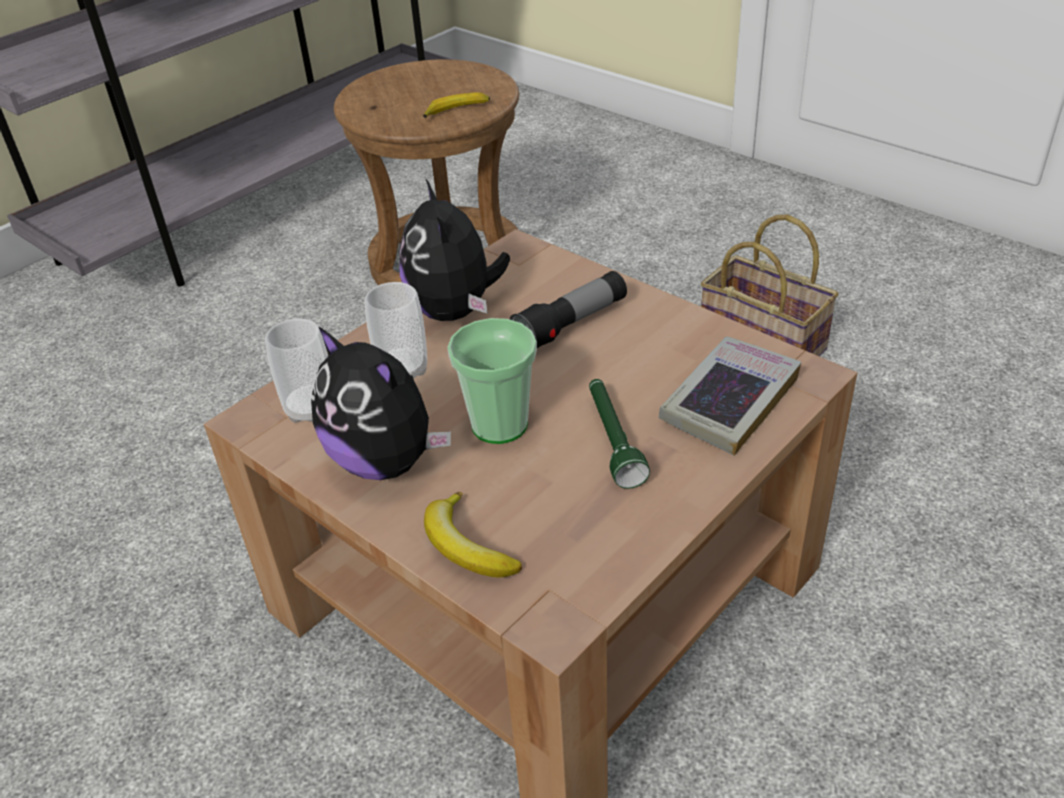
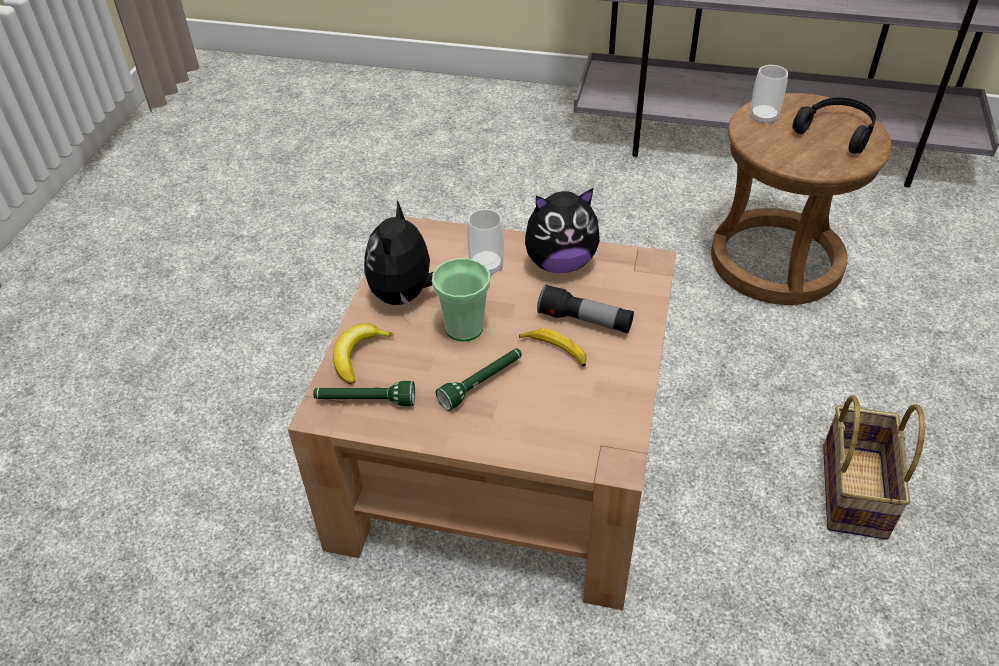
camera: 60 degrees right, 5 degrees up
cup [265,318,328,423] -> cup moved to [750,65,788,124]
plush toy [400,178,510,321] -> plush toy turned 150 degrees counterclockwise [525,188,600,273]
banana [423,93,490,118] -> banana moved to [519,328,587,367]
book [659,337,801,456] -> none
none -> green flashlight [313,381,415,406]
none -> black headphones [792,97,876,154]

